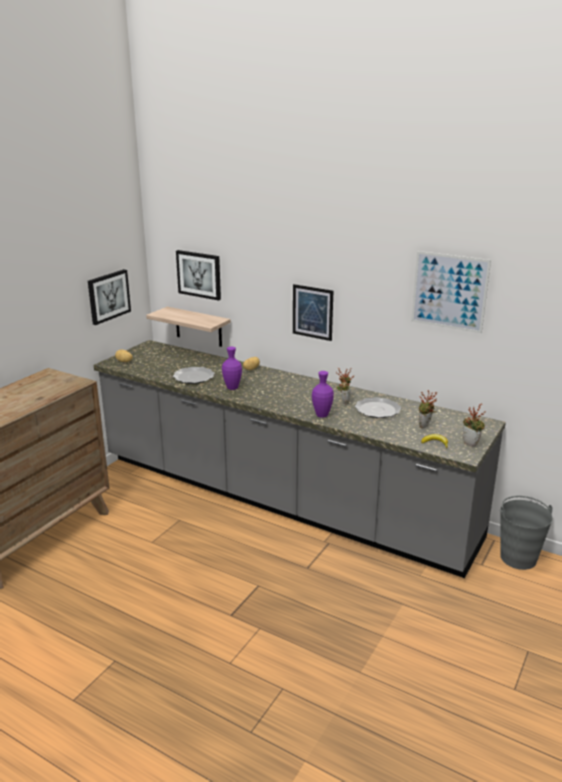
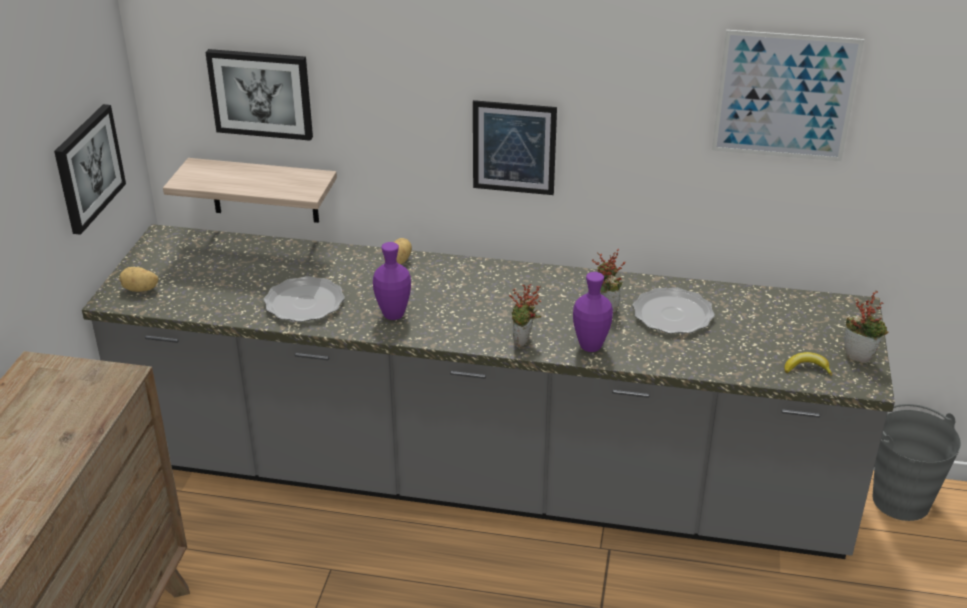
camera: 20 degrees left, 10 degrees up
potted plant [419,390,437,428] -> potted plant moved to [509,284,541,348]

